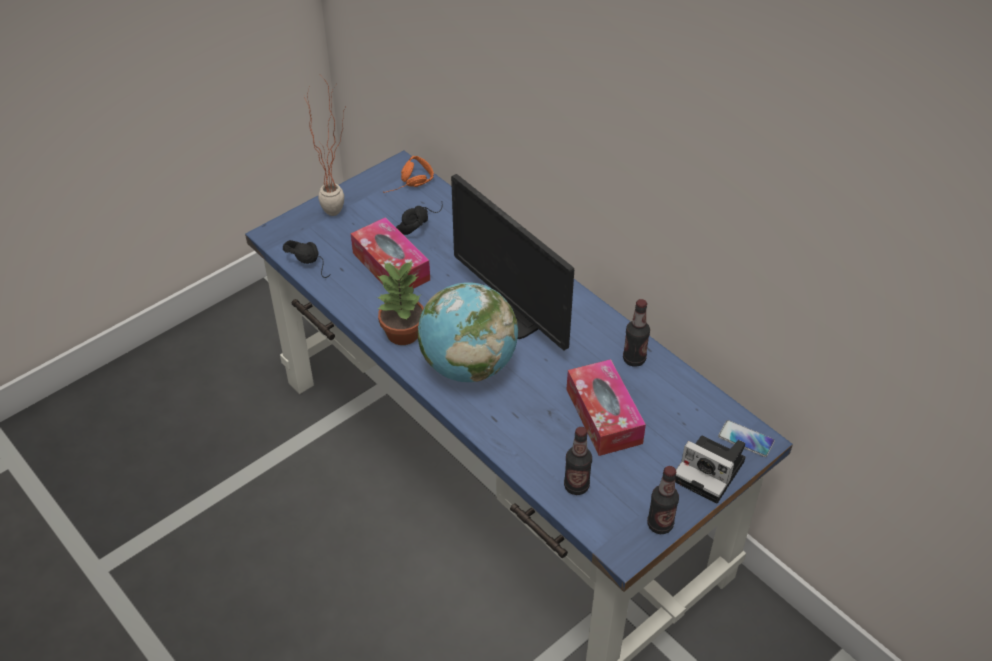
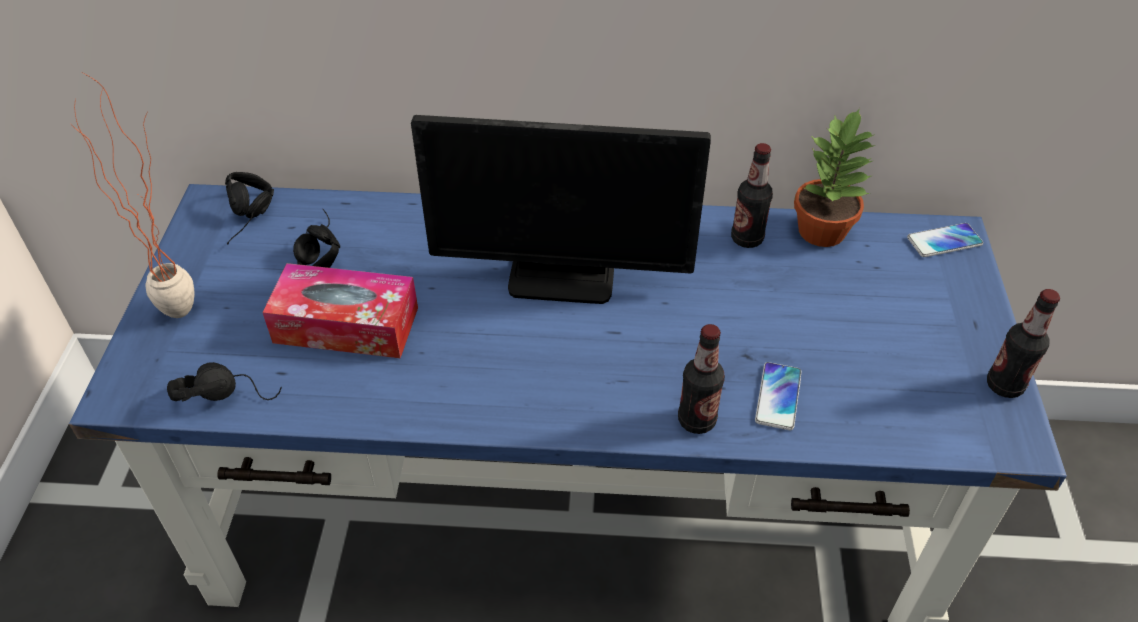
camera: 45 degrees left, 0 degrees up
potted plant [377,261,424,345] -> potted plant moved to [794,108,875,247]
orange headphones [383,156,434,193] -> black headphones [225,172,274,244]
globe [418,282,519,382] -> none
bottle [564,427,592,495] -> bottle moved to [678,324,725,434]
tissue box [567,359,646,456] -> none
camera [675,436,745,504] -> none
none -> phone [755,362,801,430]

